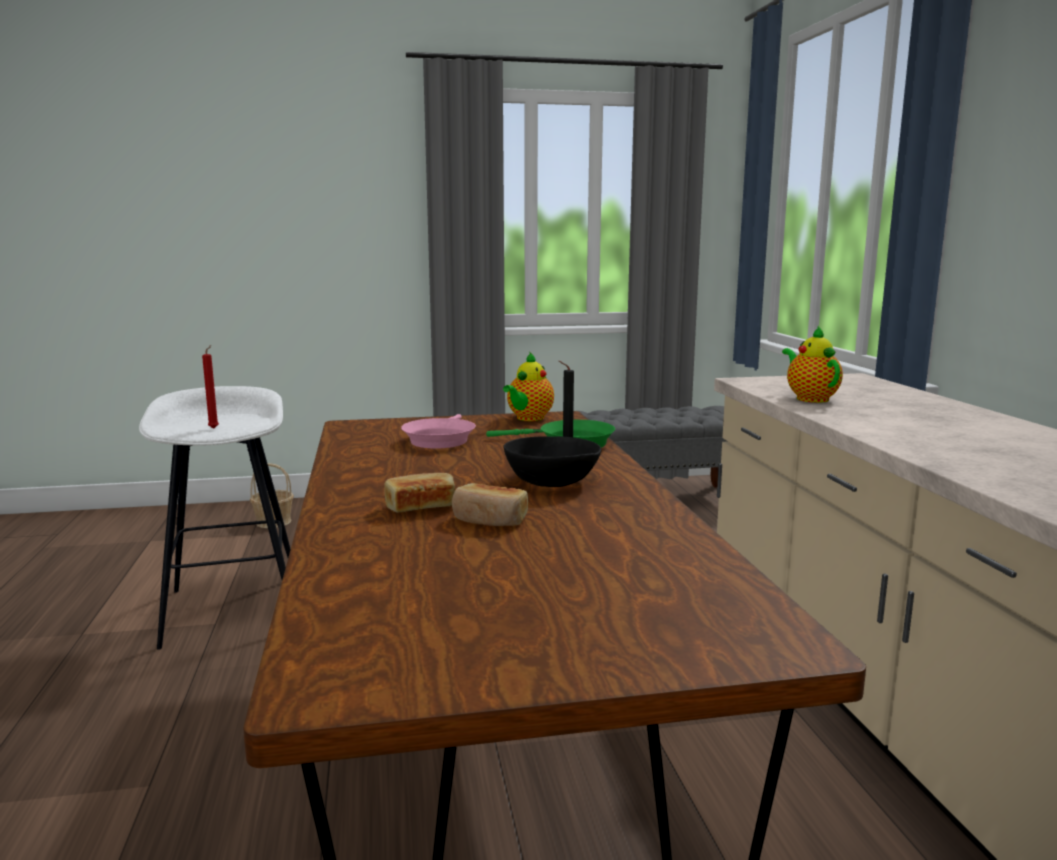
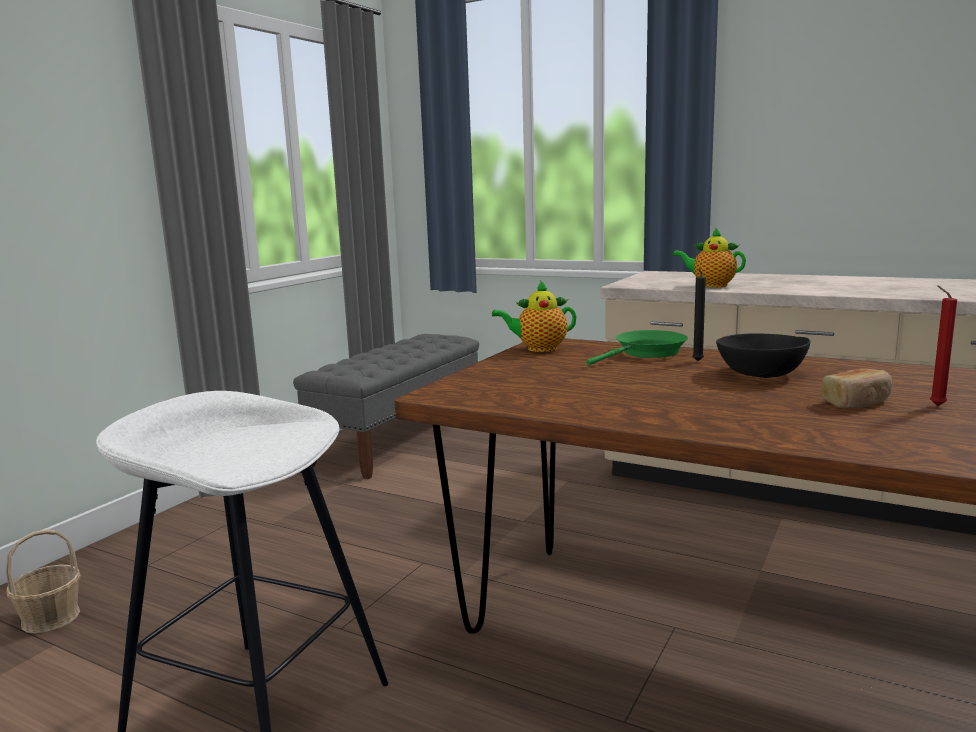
camera: 50 degrees left, 0 degrees up
red candle [202,345,219,429] -> red candle moved to [930,285,957,406]
bread [384,473,455,513] -> none
pink frying pan [401,414,476,449] -> none
teapot [503,352,554,421] -> teapot turned 105 degrees clockwise [492,281,576,352]

